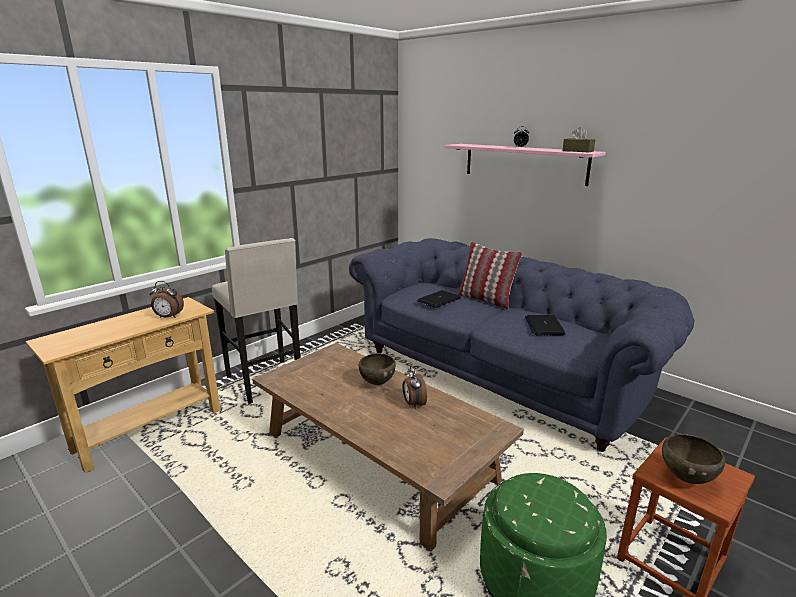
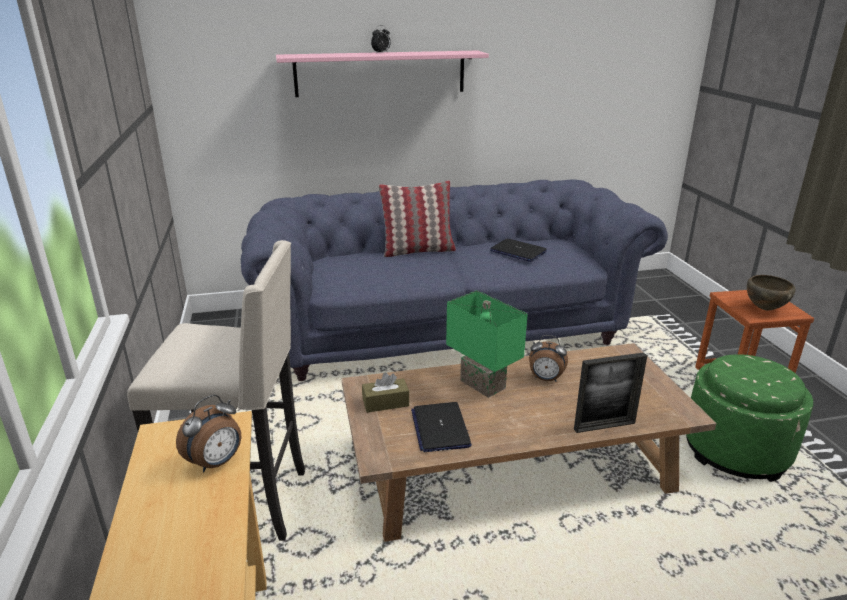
camera: 55 degrees left, 5 degrees up
brown bowl [359,353,396,385] -> green table lamp [446,290,528,398]
laptop [417,290,461,308] -> laptop moved to [411,402,472,452]
brown tissue box [563,127,595,152] -> brown tissue box moved to [362,372,409,413]
none -> picture frame [574,352,647,433]

